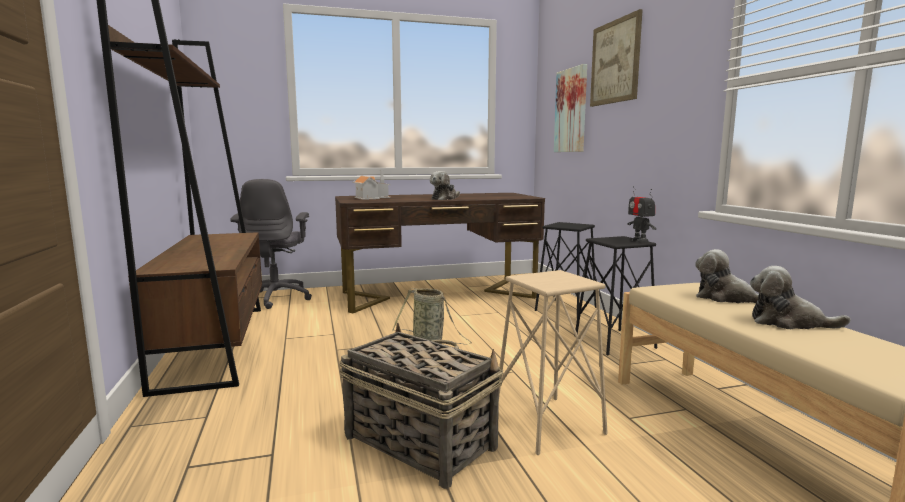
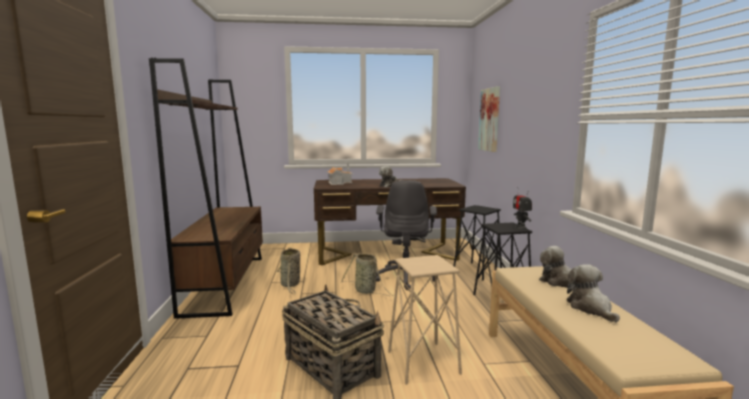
camera: 10 degrees right, 0 degrees up
grey office chair [230,179,312,309] -> grey office chair moved to [376,180,437,290]
picture [590,9,643,107] -> none
plush toy [750,266,851,329] -> plush toy turned 45 degrees clockwise [567,264,620,323]
none -> basket [277,247,300,294]

